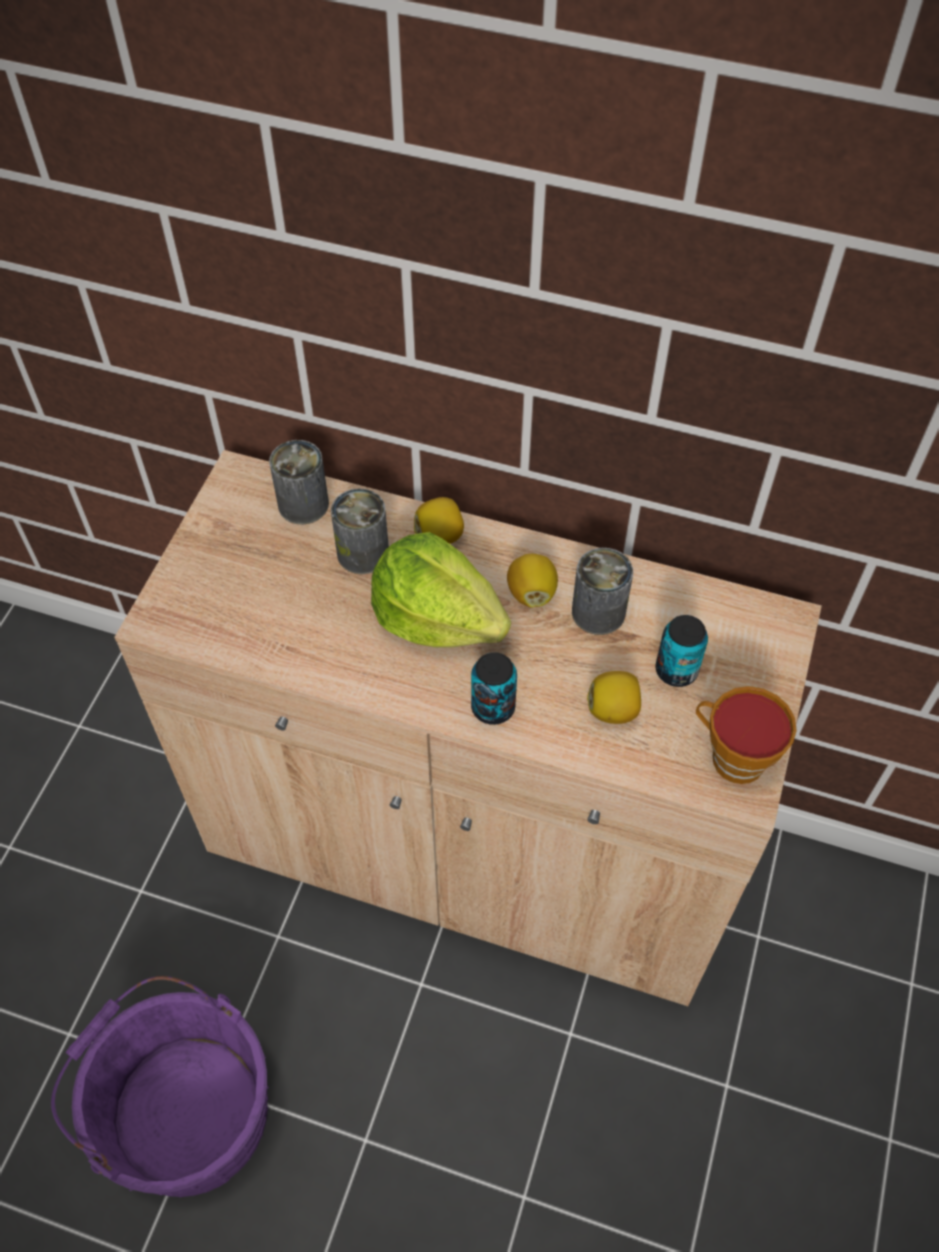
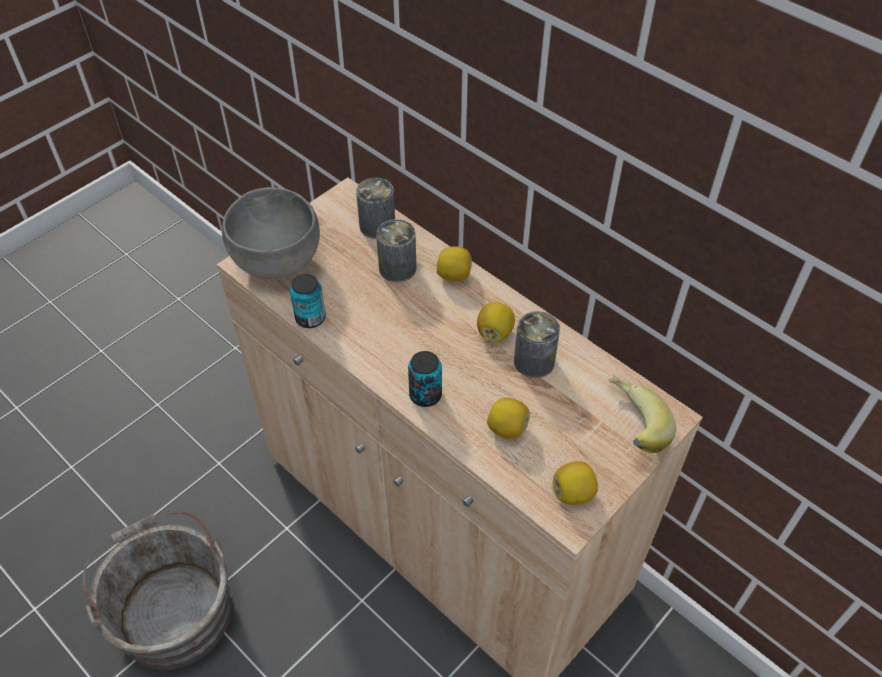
camera: 25 degrees right, 5 degrees down
purple bucket [51,976,269,1197] -> grey bucket [83,512,231,670]
lettuce [371,532,511,648] -> none
can [655,615,708,687] -> can moved to [290,274,326,328]
cup [696,686,797,784] -> lemon [552,461,598,505]
none -> grey bowl [222,187,320,279]
none -> banana [608,374,676,453]

